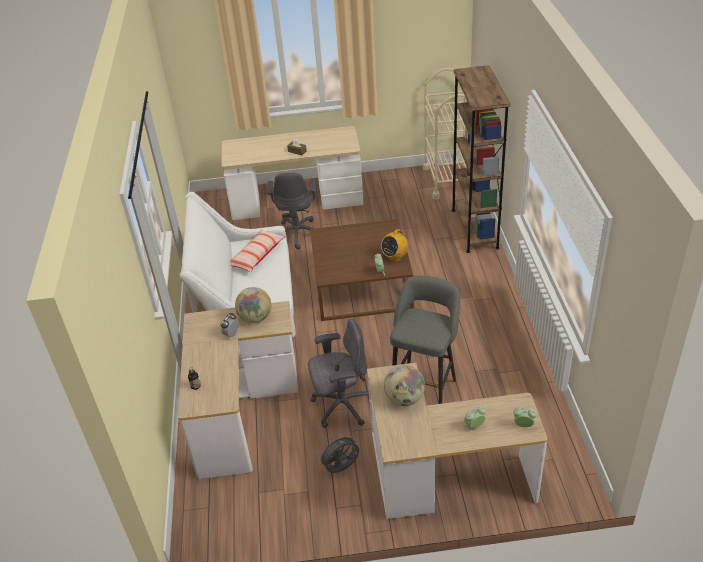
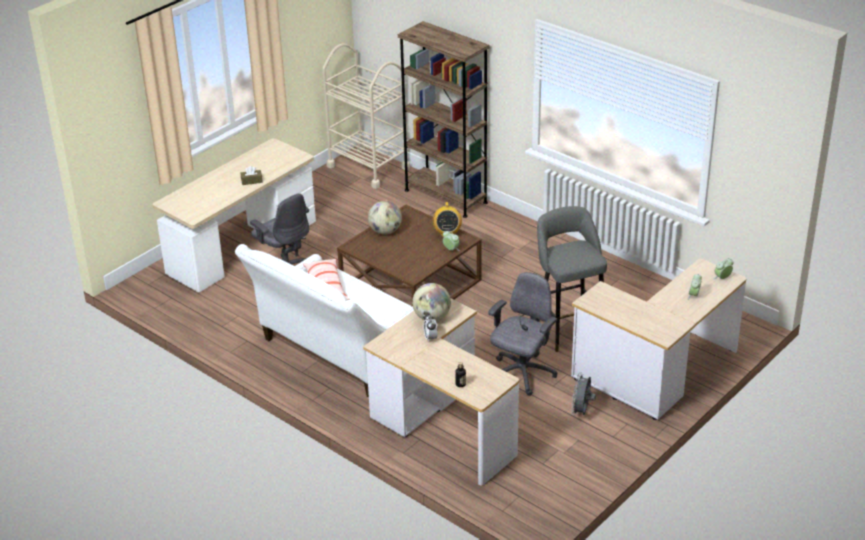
camera: 45 degrees left, 5 degrees down
globe [384,365,425,406] -> globe moved to [368,201,402,235]

